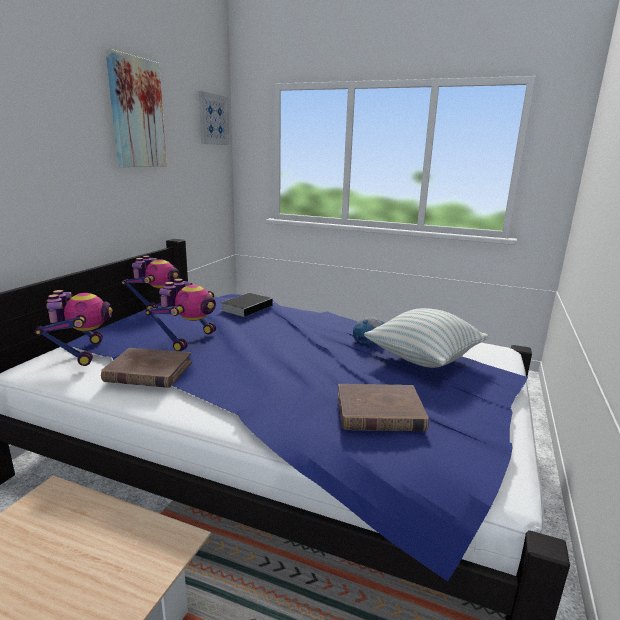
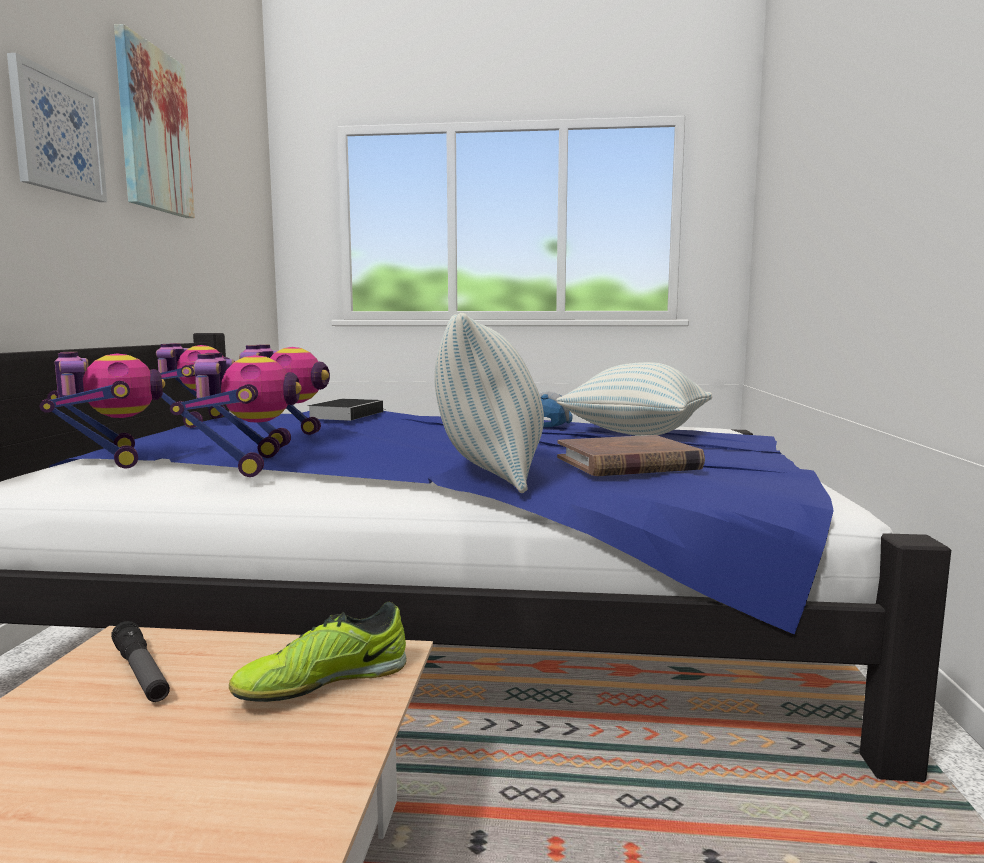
camera: 15 degrees left, 10 degrees down
brown book [101,348,192,388] -> toy robot [170,353,302,477]
picture [199,91,229,145] -> picture moved to [7,53,107,202]
none -> flashlight [111,621,170,702]
none -> shoe [229,602,406,702]
none -> pillow [434,313,544,493]

